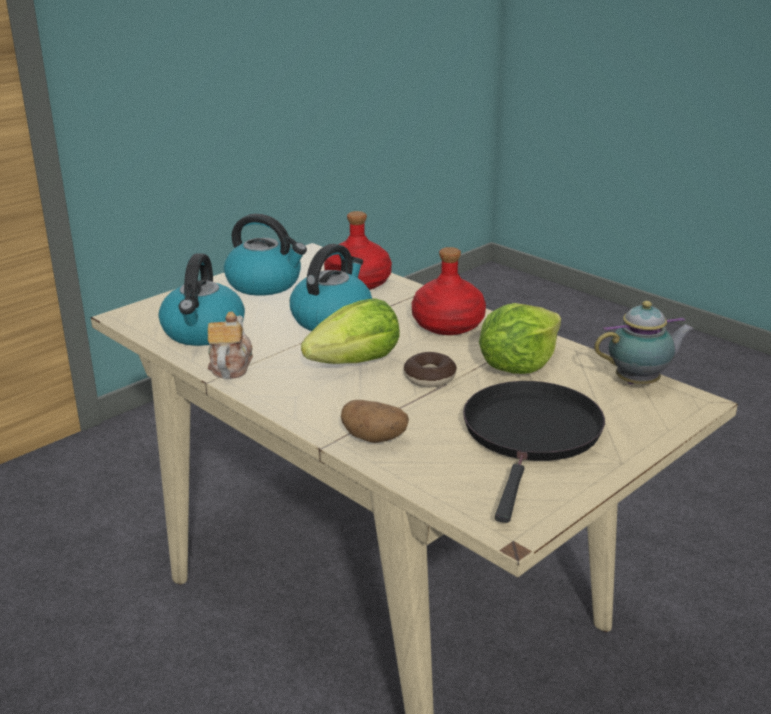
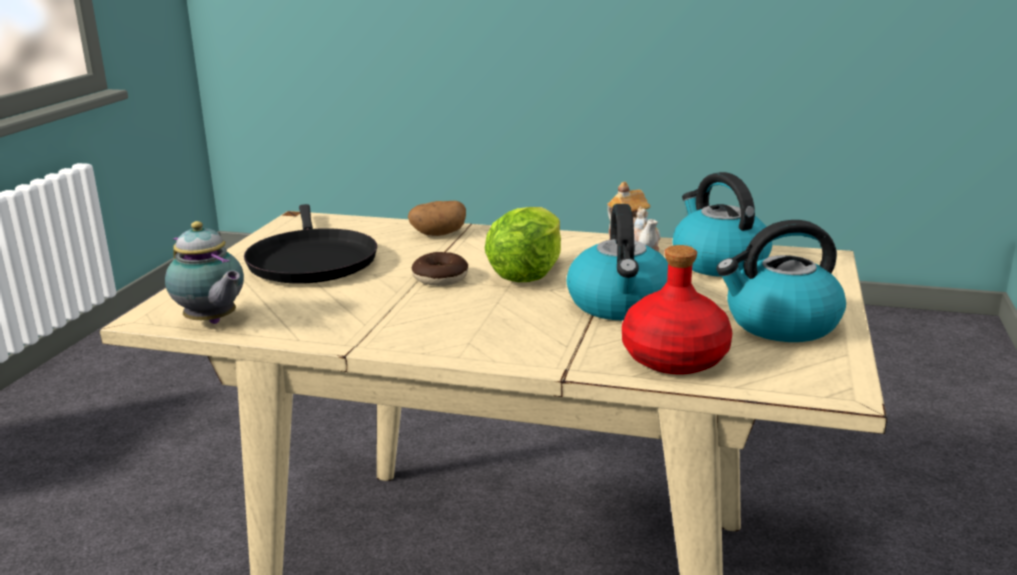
camera: 150 degrees right, 5 degrees down
red bottle [412,247,486,335] -> none
lettuce [479,303,561,374] -> none
teapot [594,301,695,384] -> teapot turned 90 degrees counterclockwise [165,221,244,324]

